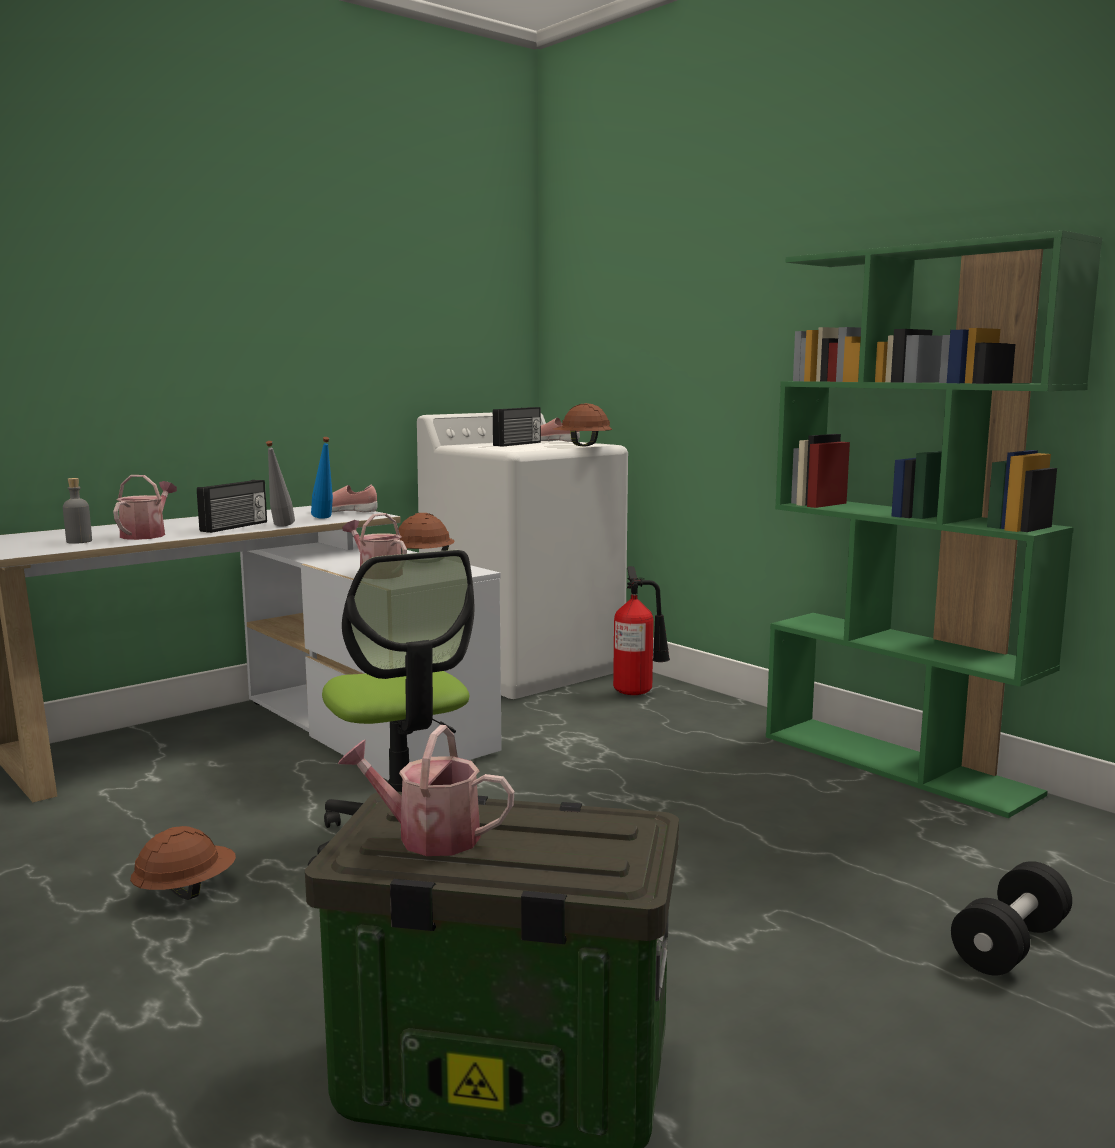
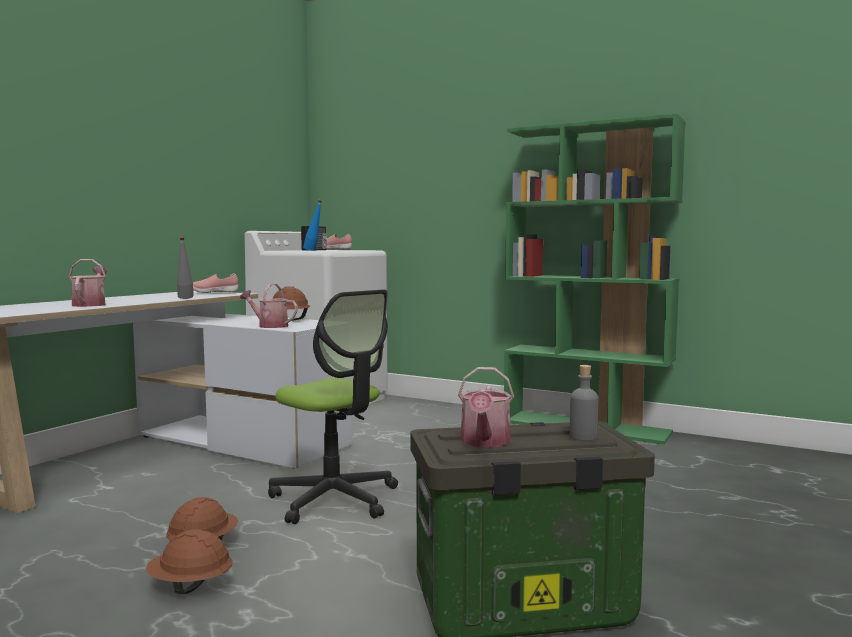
camera: 20 degrees left, 5 degrees down
grey bottle [63,478,92,544] -> grey bottle moved to [570,365,598,441]
radio [197,480,267,533] -> none
blue bottle [311,437,333,519] -> blue bottle moved to [303,200,322,251]
watering can [338,725,515,856] -> watering can turned 75 degrees counterclockwise [458,367,514,447]
brown hard hat [553,403,612,447] -> brown hard hat moved to [146,529,233,594]
fire extinguisher [613,566,670,695] -> none
black dumbbell [951,861,1072,975] -> none

